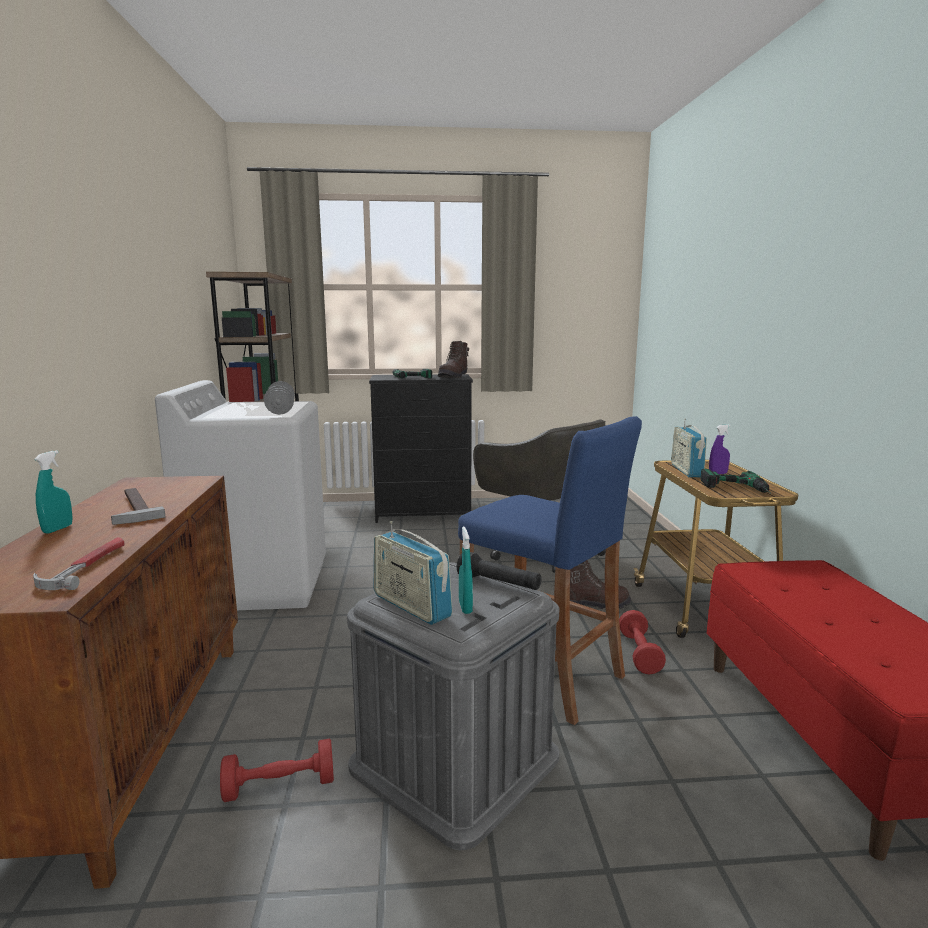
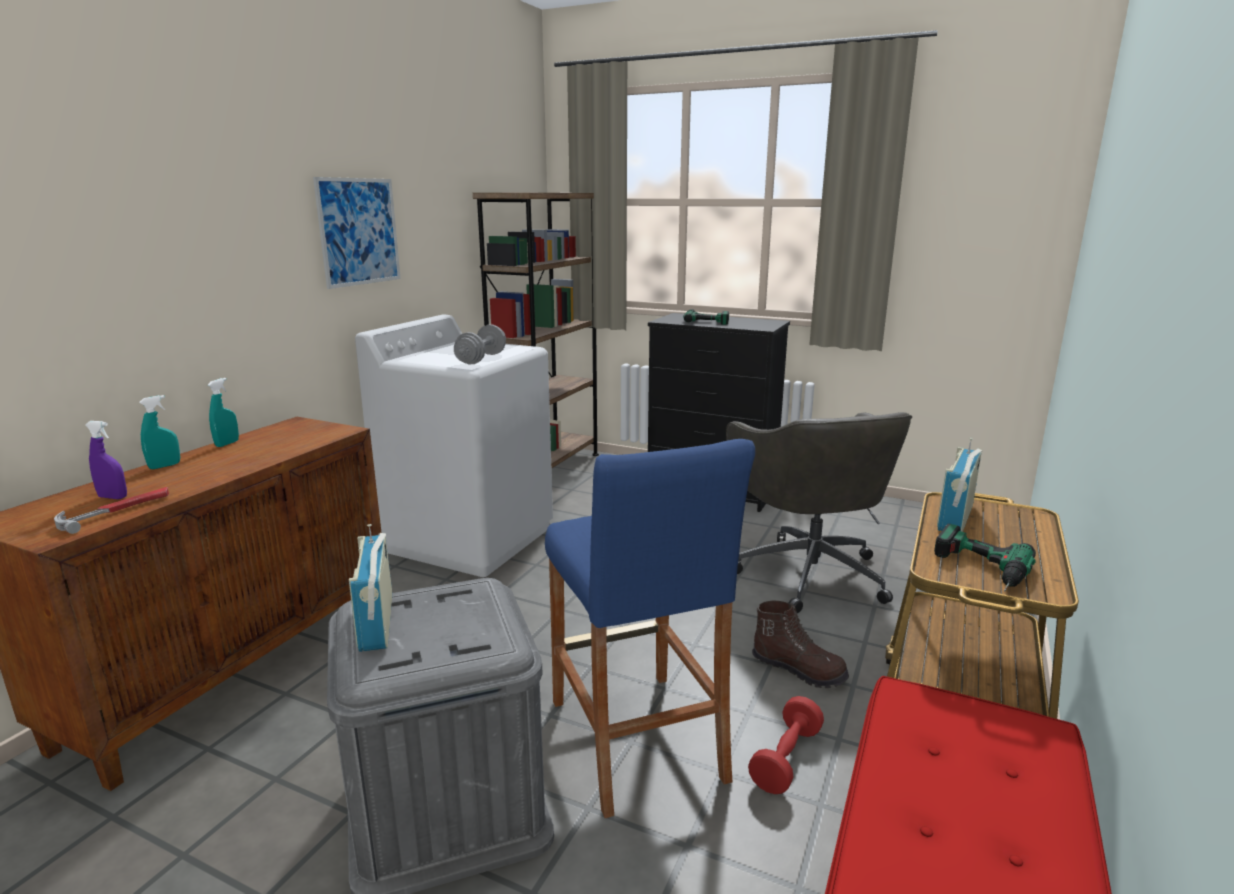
camera: 30 degrees right, 5 degrees up
hammer [111,488,166,525] -> none
red dumbbell [220,739,334,802] -> none
brown boot [438,341,469,378] -> none
black flashlight [457,552,541,590] -> none
turquoise spray bottle [459,527,473,614] -> turquoise spray bottle moved to [208,378,239,447]
purple spray bottle [709,424,731,474] -> purple spray bottle moved to [85,421,127,499]
none -> picture [313,177,400,289]

